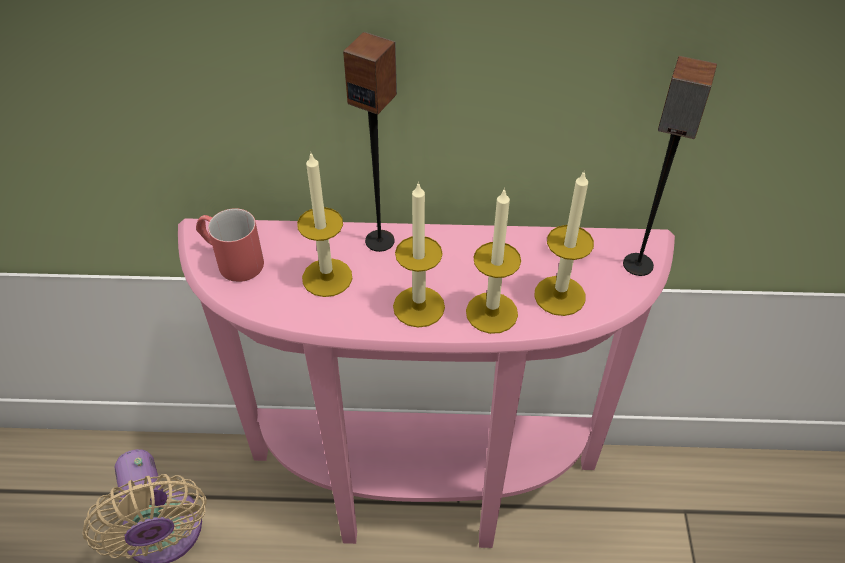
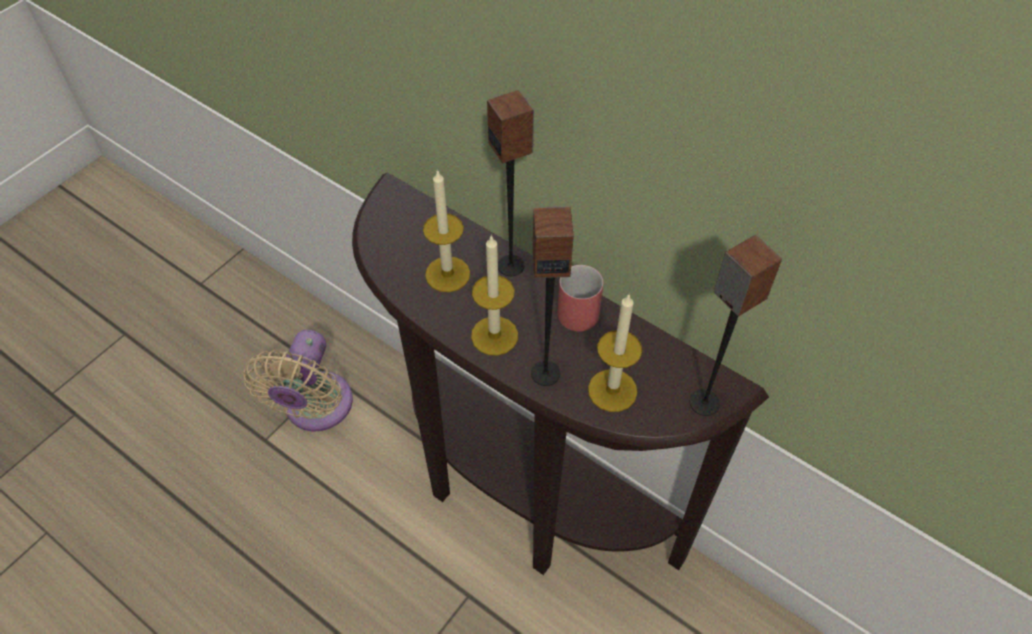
camera: 35 degrees right, 5 degrees up
pink console table [178,218,675,548] -> brown console table [352,172,769,575]
red mug [196,208,264,282] -> red mug moved to [557,265,604,332]
candle [466,188,521,334] -> speaker [531,206,574,386]

